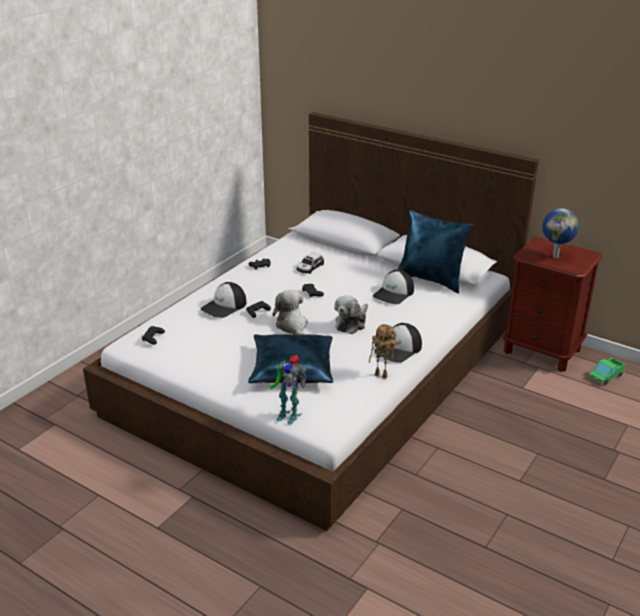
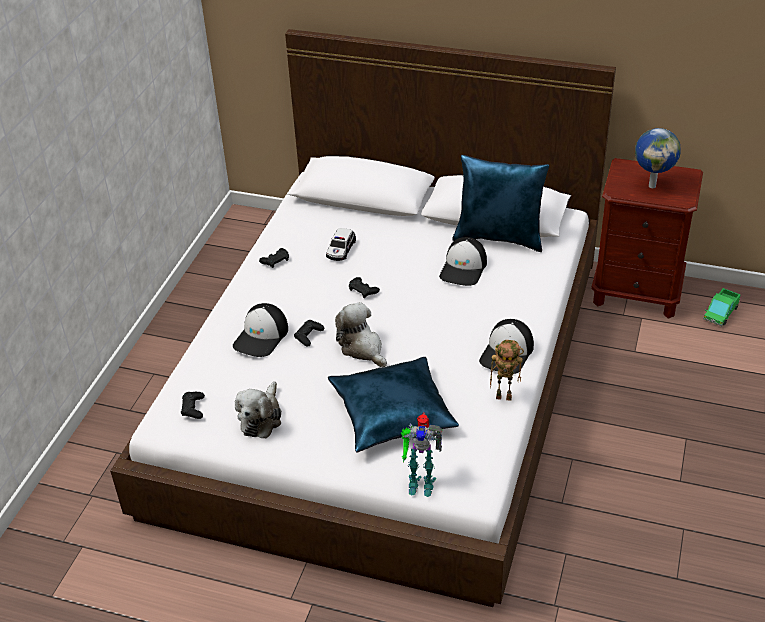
camera: 15 degrees left, 10 degrees up
plush toy [334,296,368,334] -> plush toy moved to [235,381,281,439]

